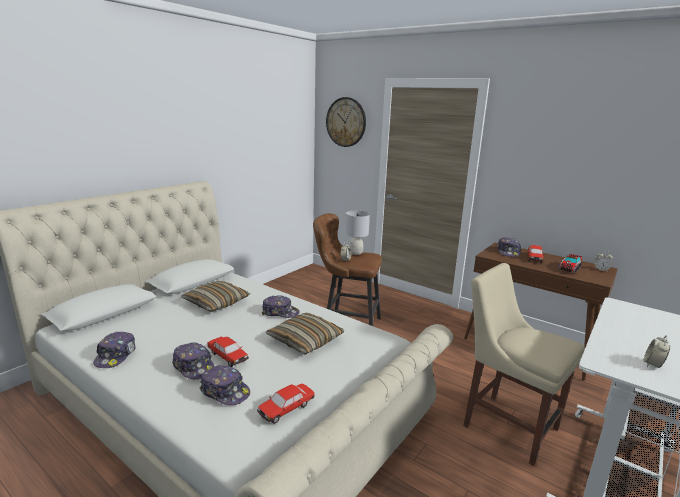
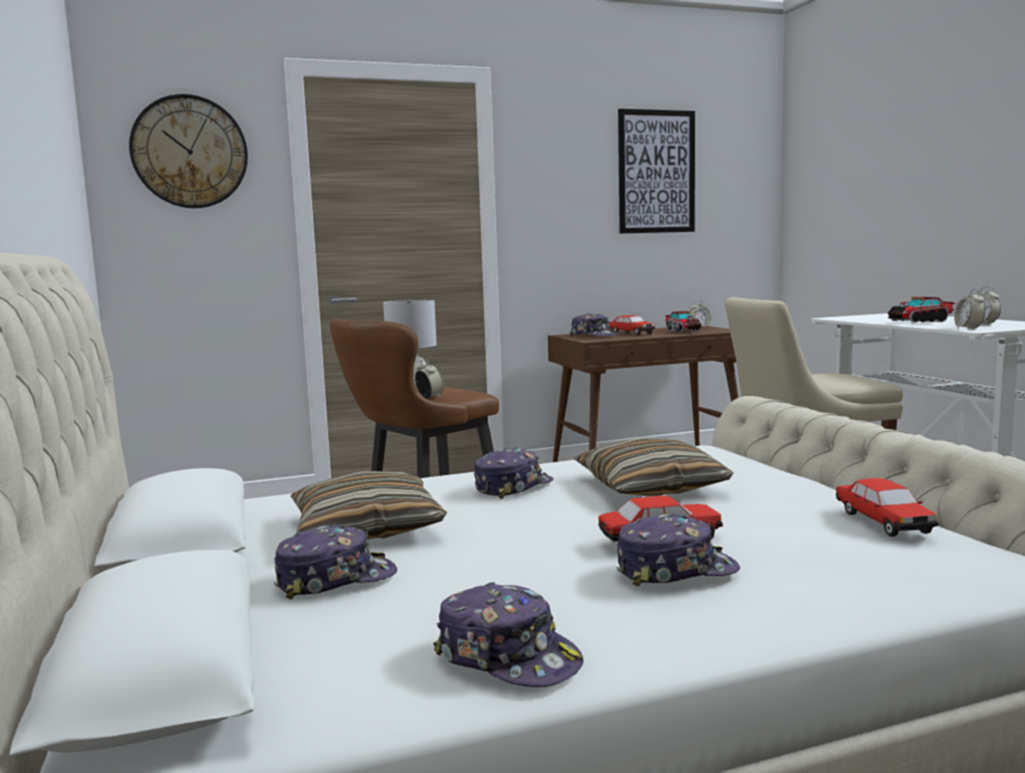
camera: 55 degrees left, 10 degrees down
cap [200,365,250,405] -> cap moved to [274,525,397,599]
none -> picture [618,109,695,234]
none -> toy truck [888,297,955,322]
none -> alarm clock [954,289,985,329]

